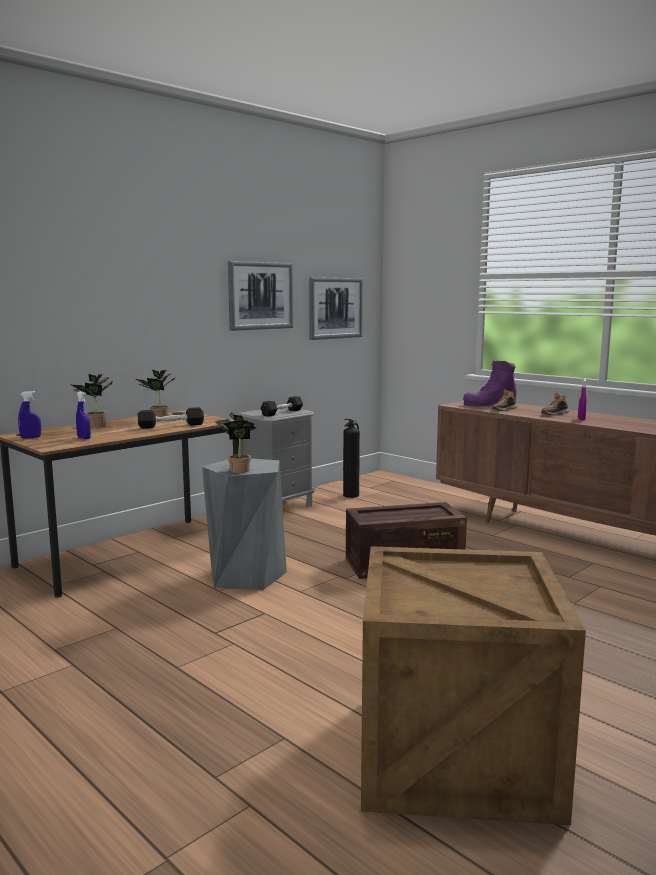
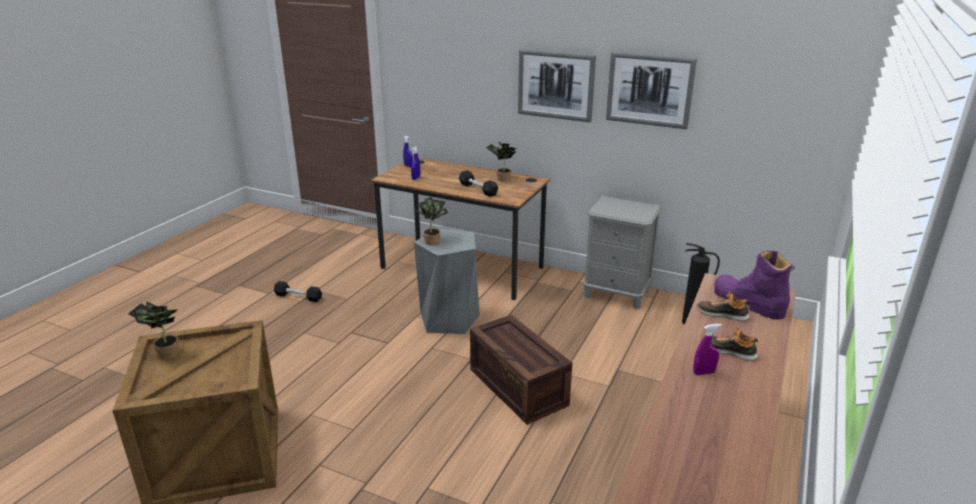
camera: 70 degrees right, 15 degrees up
potted plant [71,374,113,427] -> potted plant moved to [128,302,179,359]
black dumbbell [260,396,303,416] -> black dumbbell moved to [274,281,322,302]
picture [309,277,363,340] -> picture moved to [518,49,596,122]

